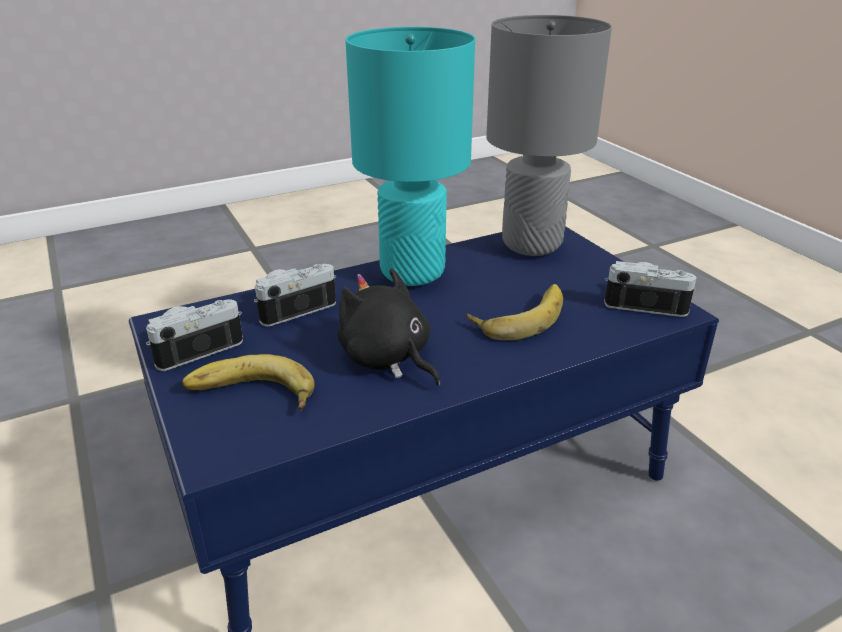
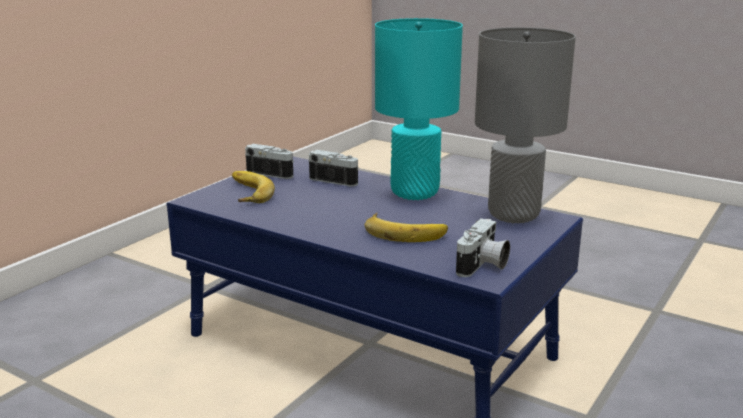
camera: 60 degrees right, 10 degrees down
black plush toy [337,268,440,386] -> none
camera [604,261,697,317] -> camera turned 45 degrees clockwise [456,218,510,277]

